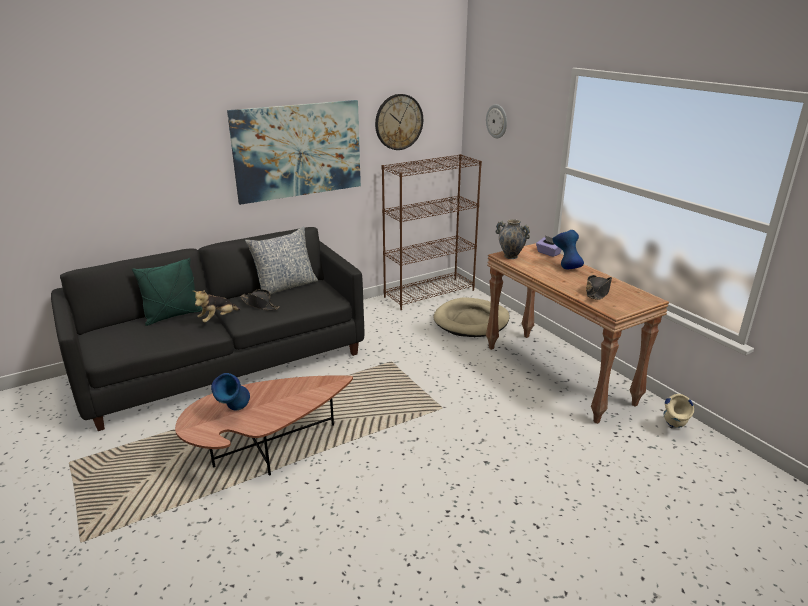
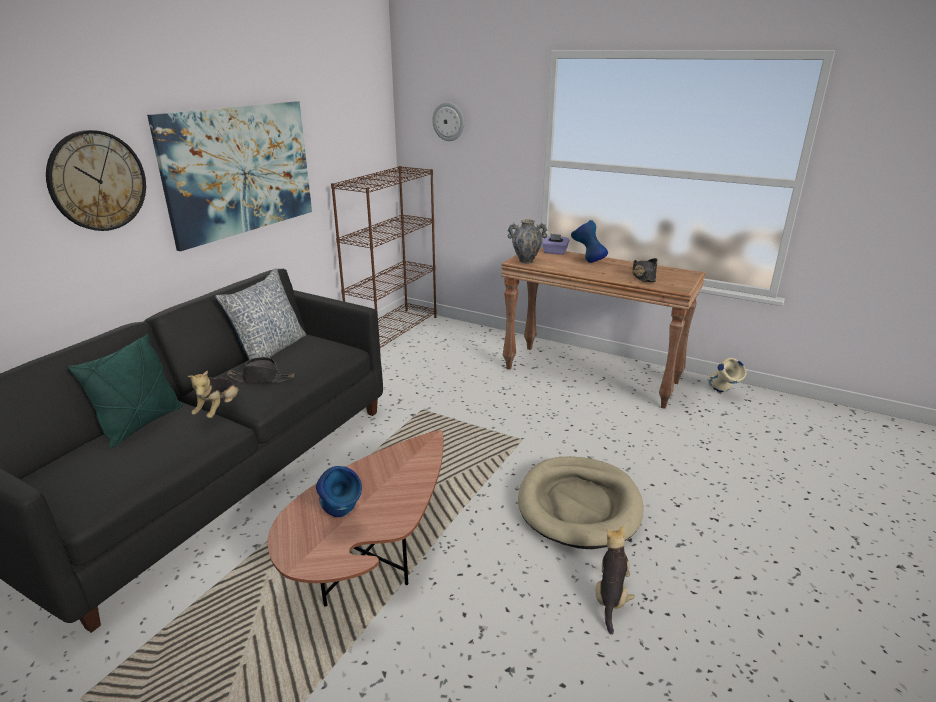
camera: 30 degrees left, 0 degrees up
wall clock [375,94,423,150] -> wall clock moved to [46,130,146,231]
beige dog bed [433,297,510,337] -> beige dog bed moved to [518,456,643,549]
none -> plush toy [596,525,635,635]

